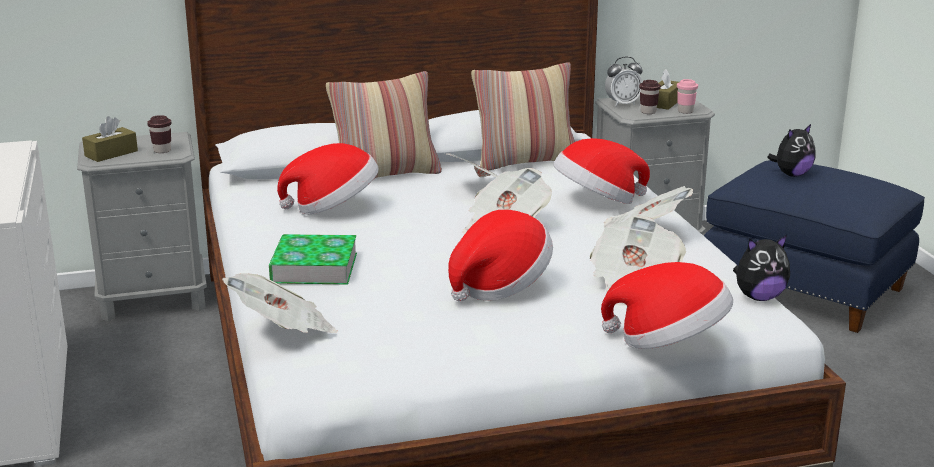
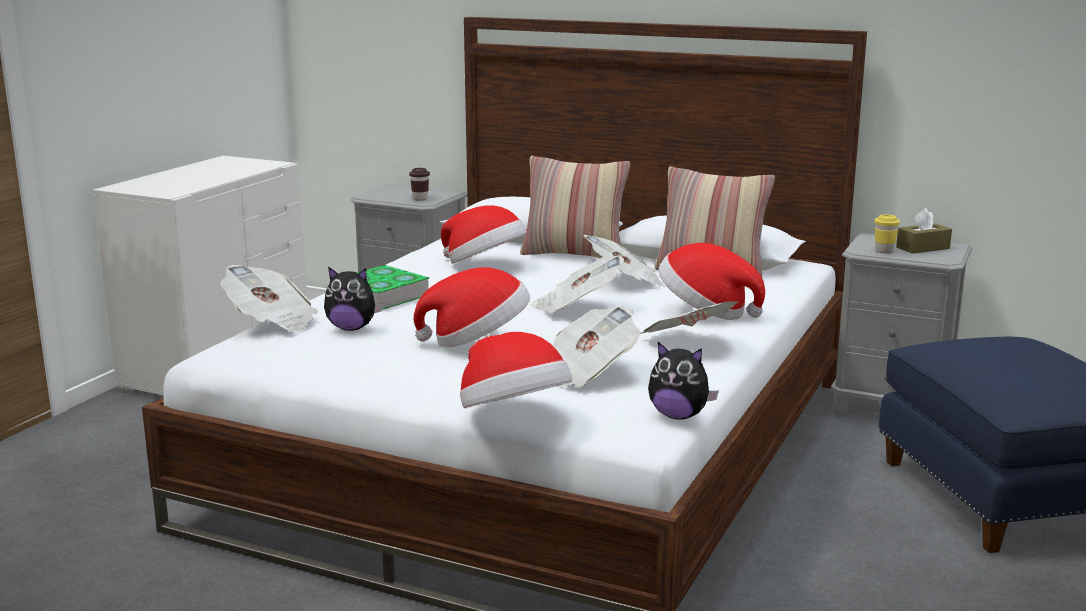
camera: 40 degrees right, 5 degrees down
brown tissue box [82,116,138,162] -> none
alarm clock [605,57,643,107] -> none
brown cup [639,80,661,114] -> yellow cup [874,214,900,253]
pink cup [677,79,698,114] -> none
plush toy [767,124,816,177] -> plush toy moved to [324,267,383,331]

